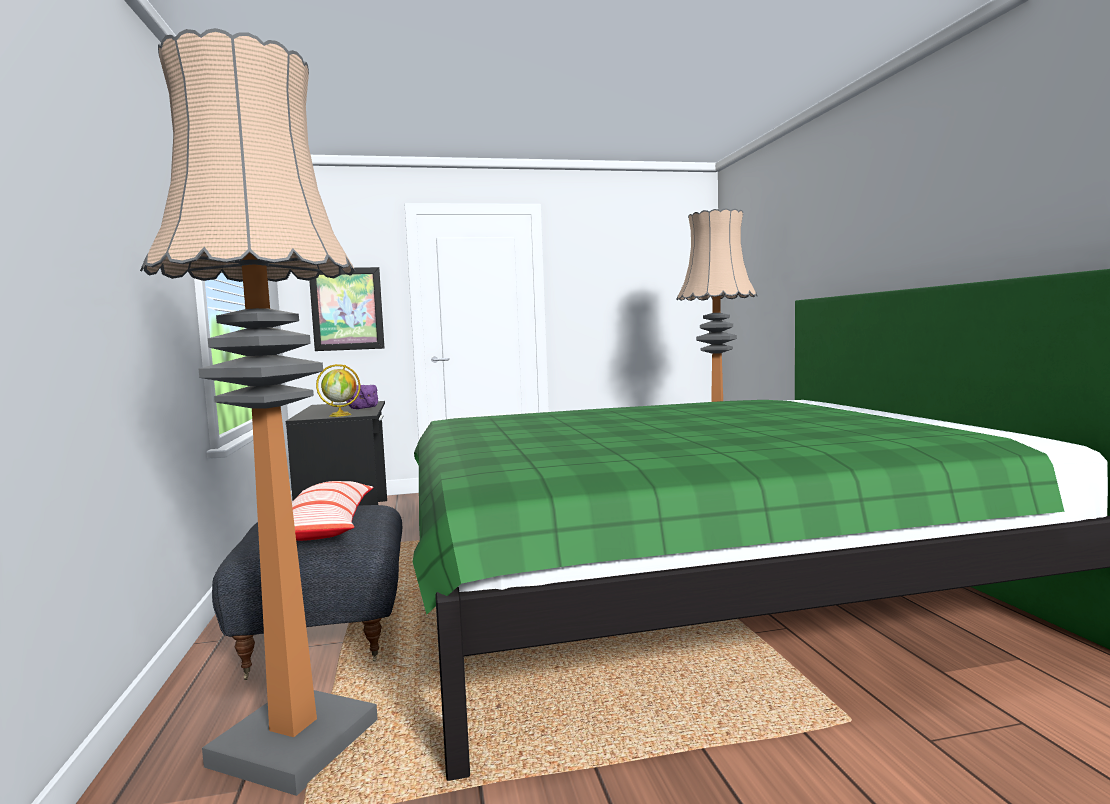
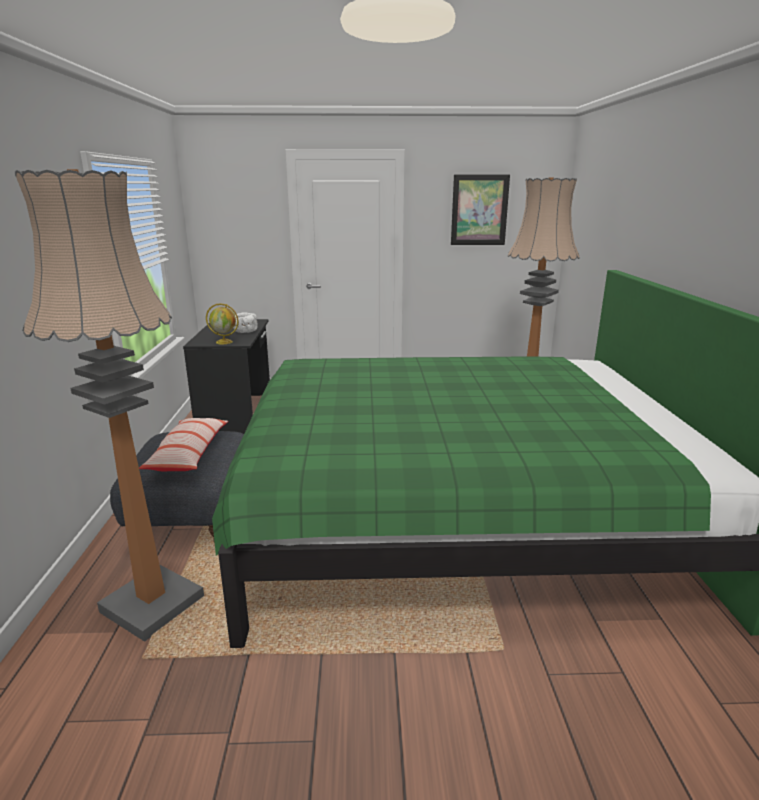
camera: 10 degrees right, 15 degrees up
picture [309,267,385,351] -> picture moved to [451,175,510,245]
purple bowl [346,385,378,409] -> white bowl [233,312,258,333]

